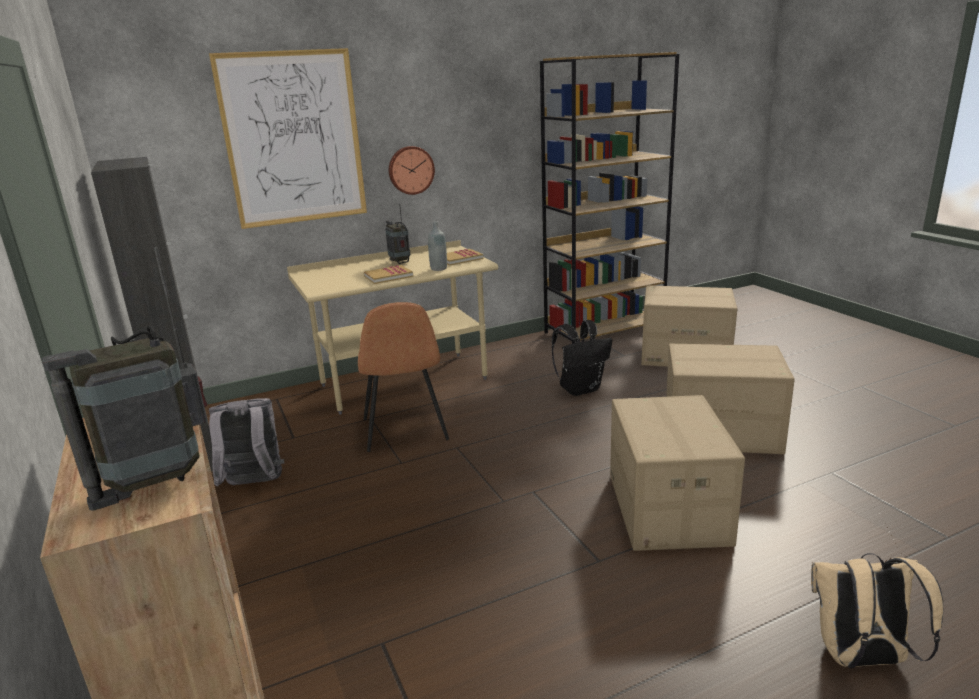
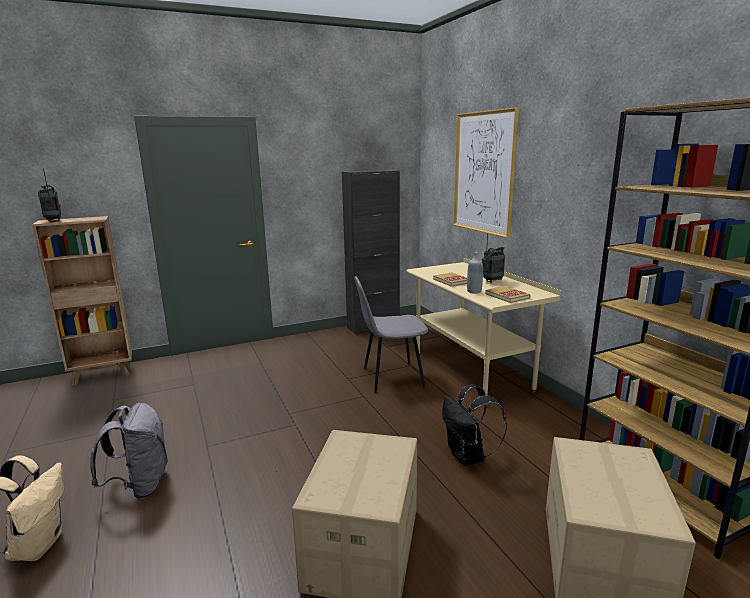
camera: 90 degrees right, 5 degrees down
grey backpack [209,398,285,486] -> grey backpack moved to [90,403,168,499]
brown chair [358,302,449,452] -> grey chair [354,276,428,393]
wall clock [389,146,435,195] -> none
cardboard box [610,395,745,551] -> none

